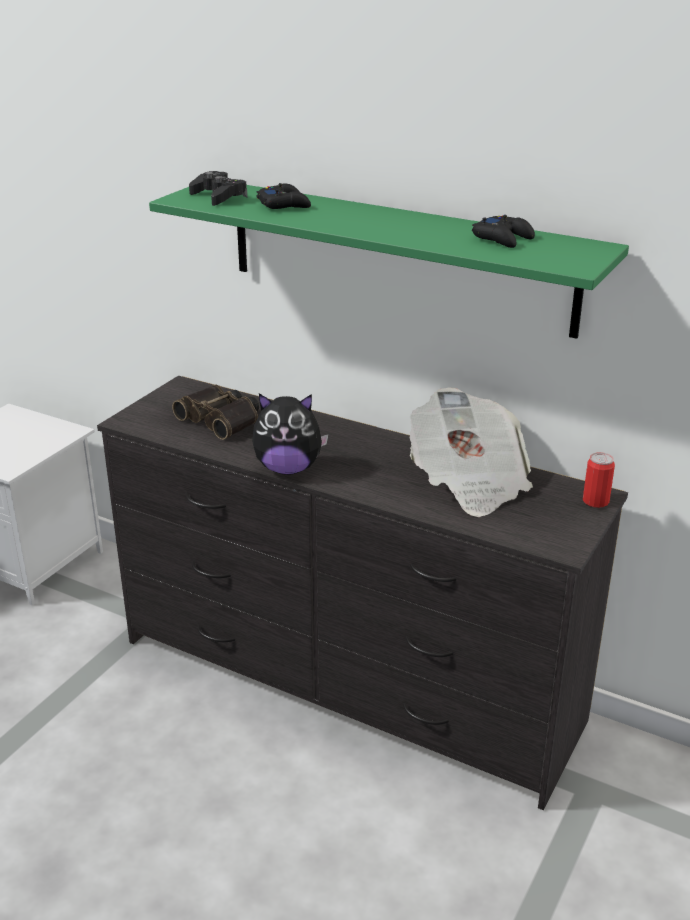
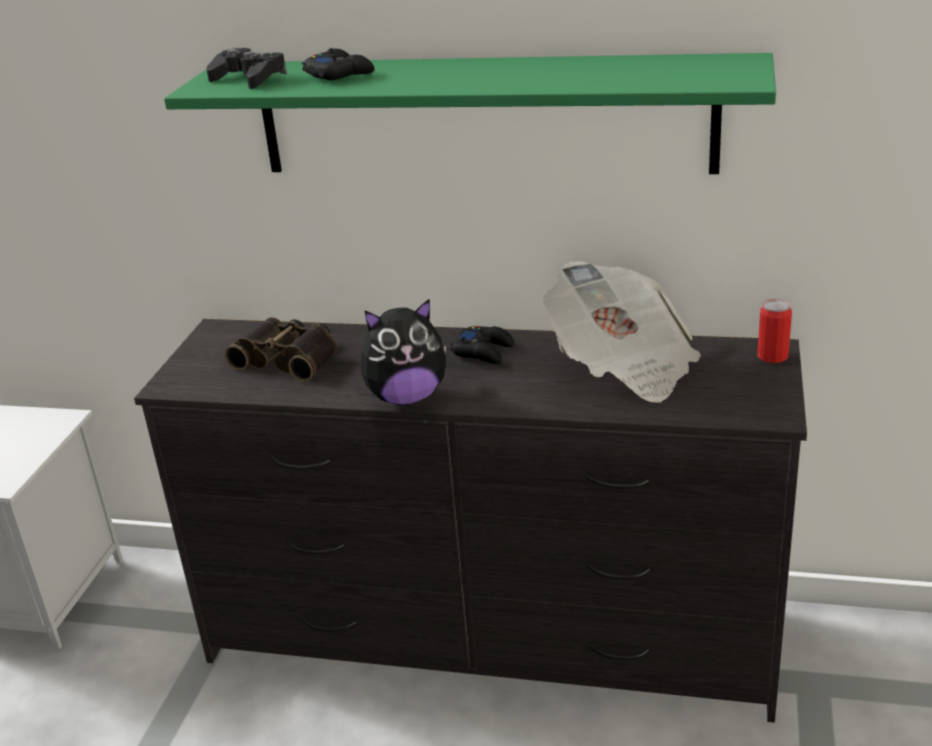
camera: 15 degrees left, 0 degrees up
black game controller [472,215,535,248] -> black game controller moved to [450,326,514,364]

